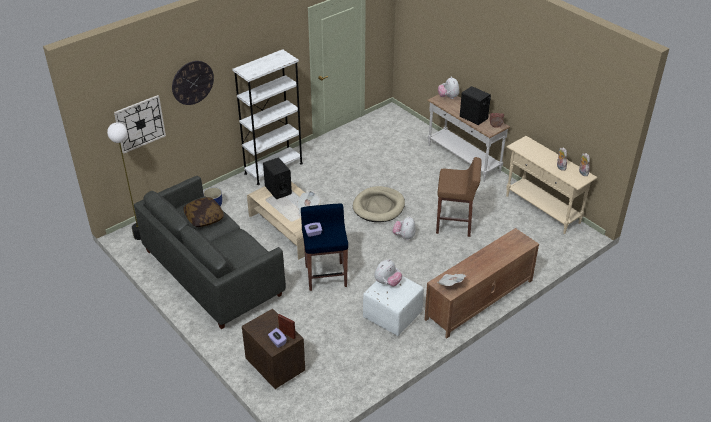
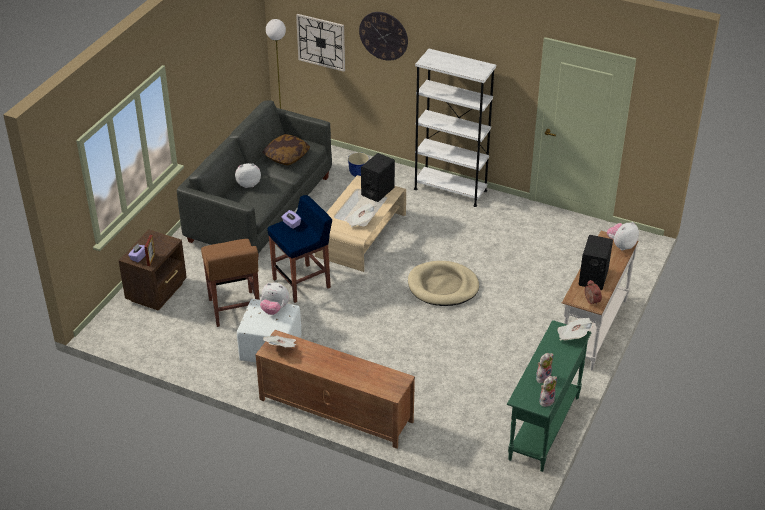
camera: 65 degrees right, 0 degrees up
plush toy [392,216,416,240] -> plush toy moved to [235,163,261,188]
brown stool [436,157,482,237] -> brown stool moved to [201,239,260,327]
beige console table [506,136,598,234] -> green console table [507,320,592,472]
none -> newspaper [557,318,593,341]

